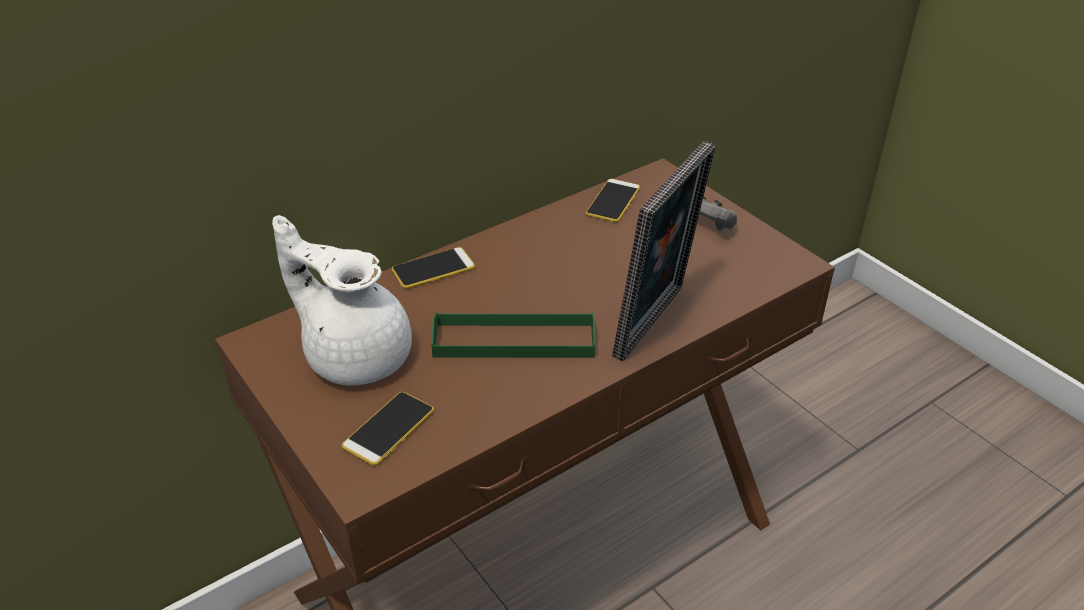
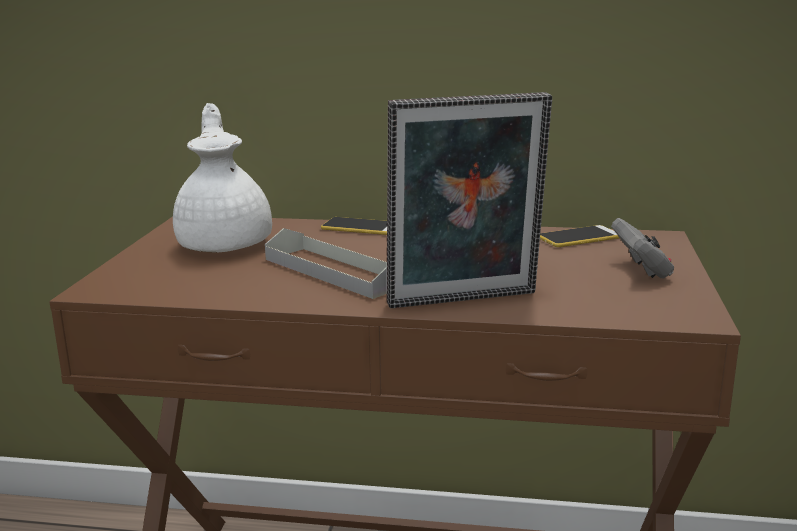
camera: 45 degrees right, 20 degrees down
phone [342,392,434,466] -> none
green tray [431,312,595,358] -> grey tray [265,228,387,299]

